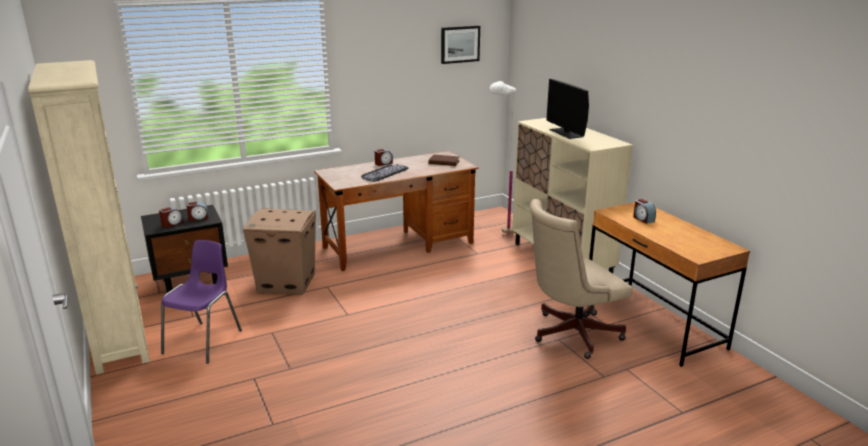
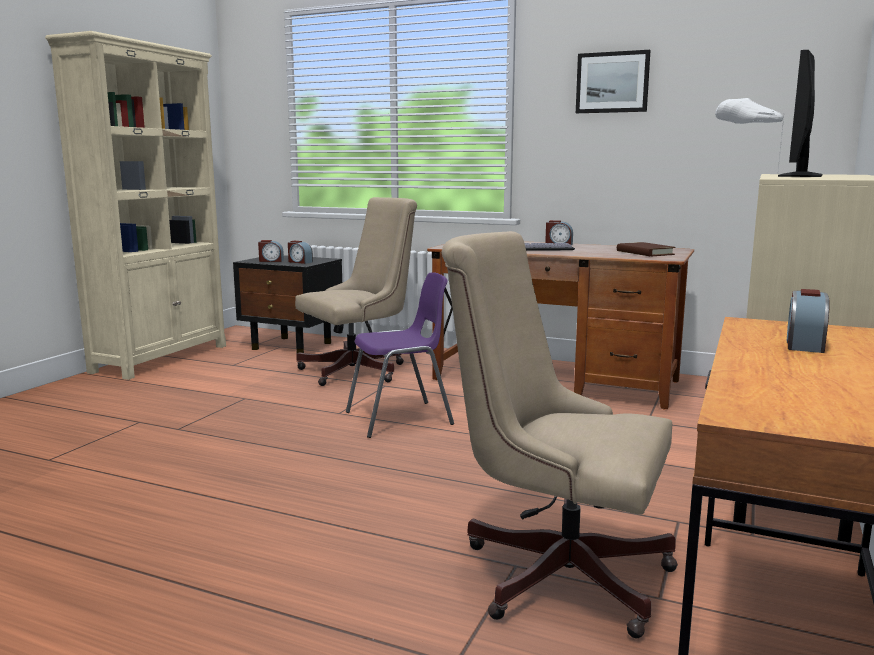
camera: 50 degrees right, 10 degrees down
purple chair [161,240,242,364] -> purple chair moved to [346,272,454,438]
cardboard box [243,208,316,295] -> beige office chair [295,197,417,386]
picture [441,26,480,64] -> picture moved to [576,50,651,113]

